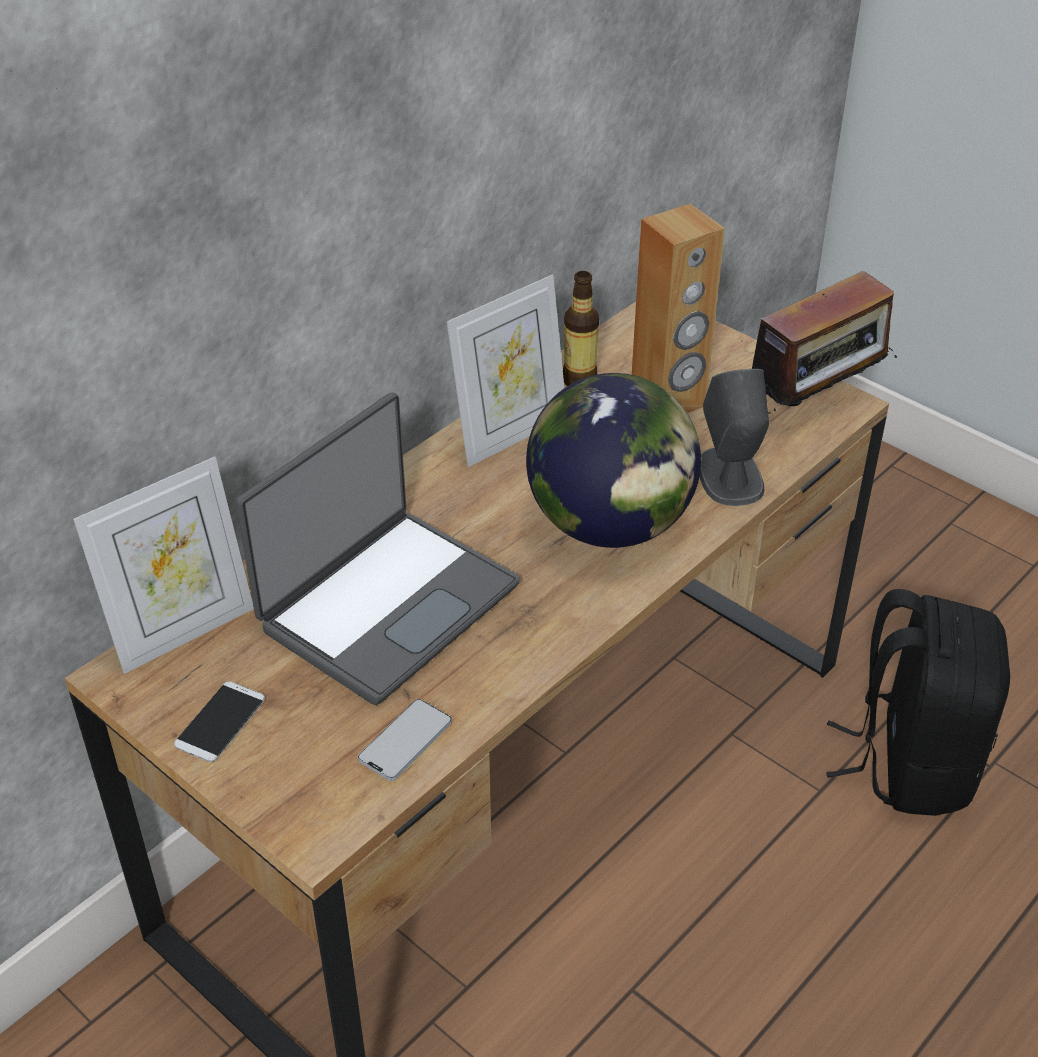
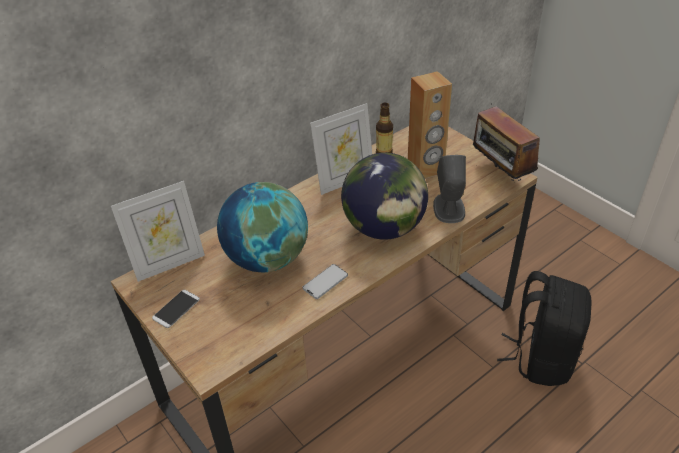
camera: 10 degrees right, 0 degrees up
laptop [236,392,520,705] -> globe [217,182,308,272]
phone [358,699,452,781] -> phone moved to [302,264,348,299]
radio [752,271,897,414] -> radio turned 90 degrees clockwise [473,103,540,181]

